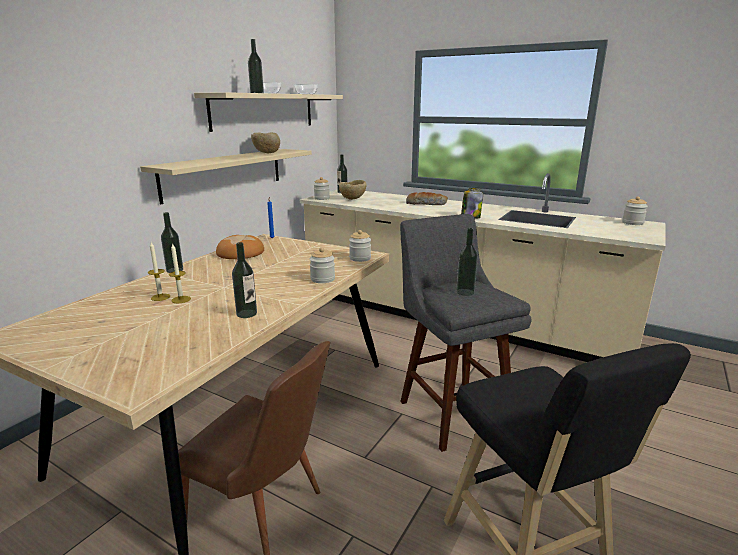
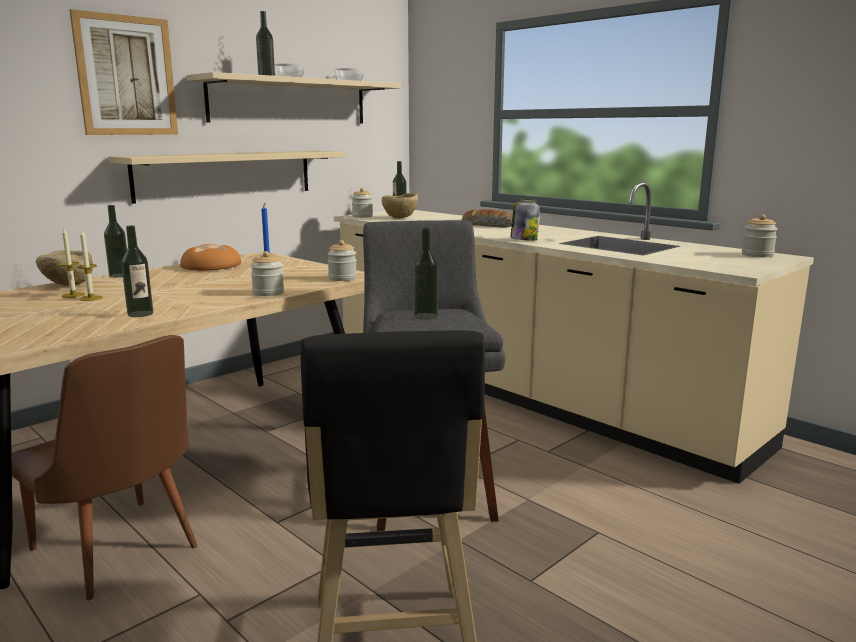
camera: 15 degrees right, 5 degrees down
beige bowl [251,133,280,153] -> beige bowl moved to [36,250,93,286]
none -> picture [70,9,178,135]

